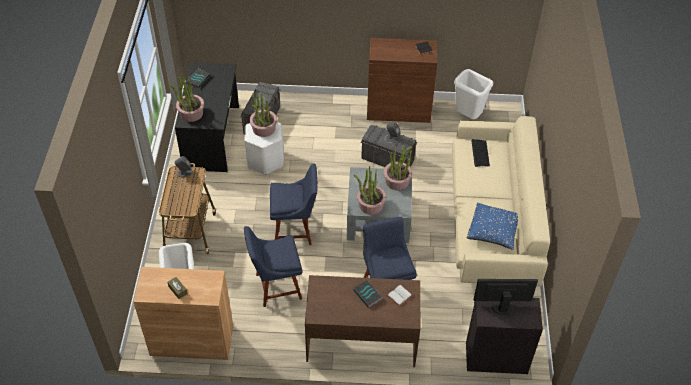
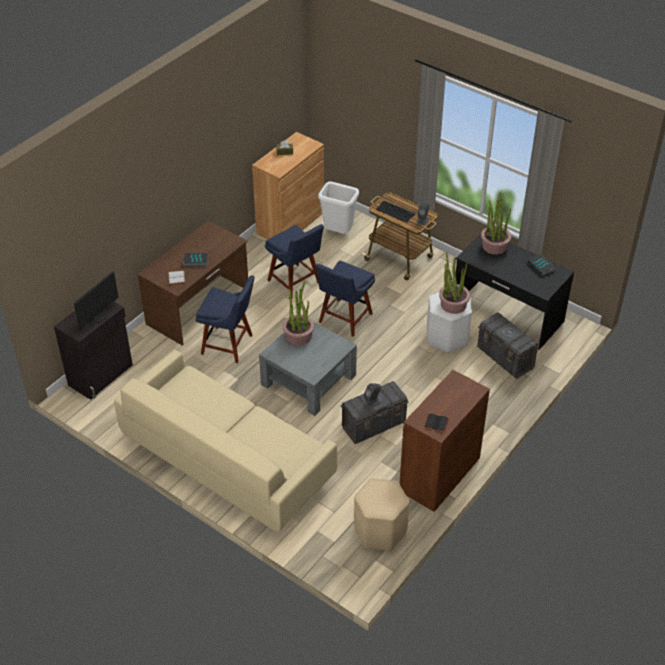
camera: 125 degrees right, 5 degrees down
blue chair [244,226,303,307] -> blue chair turned 120 degrees clockwise [265,224,324,299]
potted plant [383,146,412,190] -> none
white trash can [454,69,493,119] -> beige stool [354,478,409,551]
blue pillow [467,203,518,250] -> none
keyboard [472,139,490,167] -> keyboard moved to [376,201,416,223]

